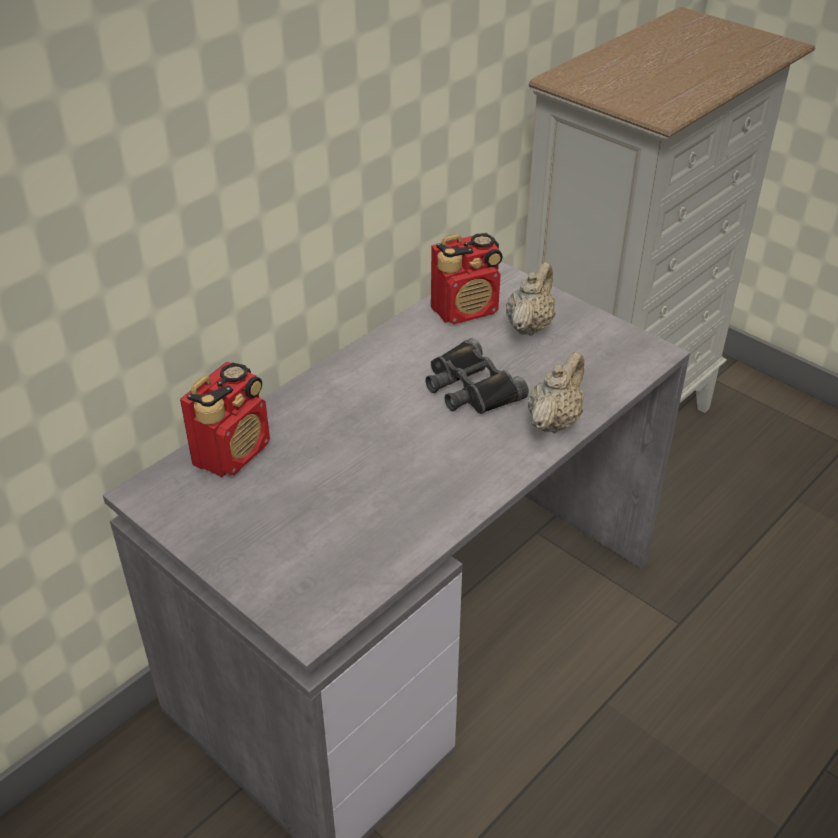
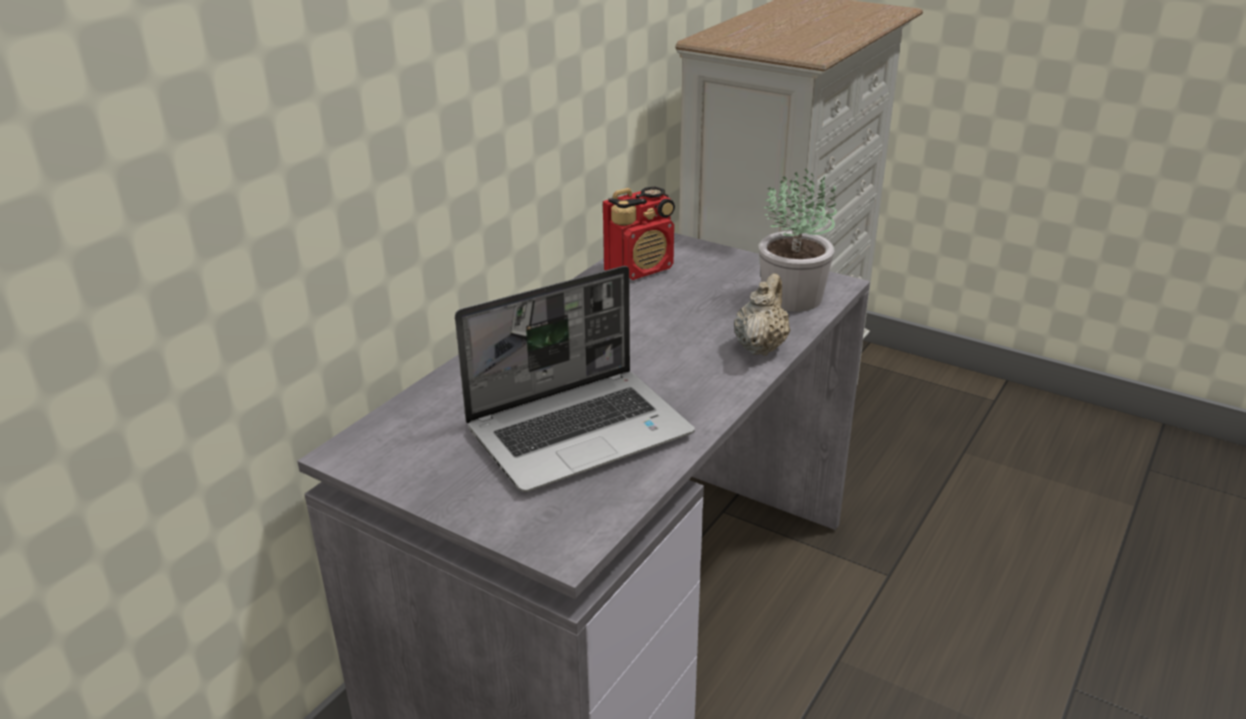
camera: 10 degrees left, 10 degrees down
radio [180,362,270,477] -> none
black binoculars [425,338,529,414] -> none
beige teapot [506,262,555,336] -> none
none -> laptop [455,266,695,492]
none -> potted plant [759,169,837,312]

